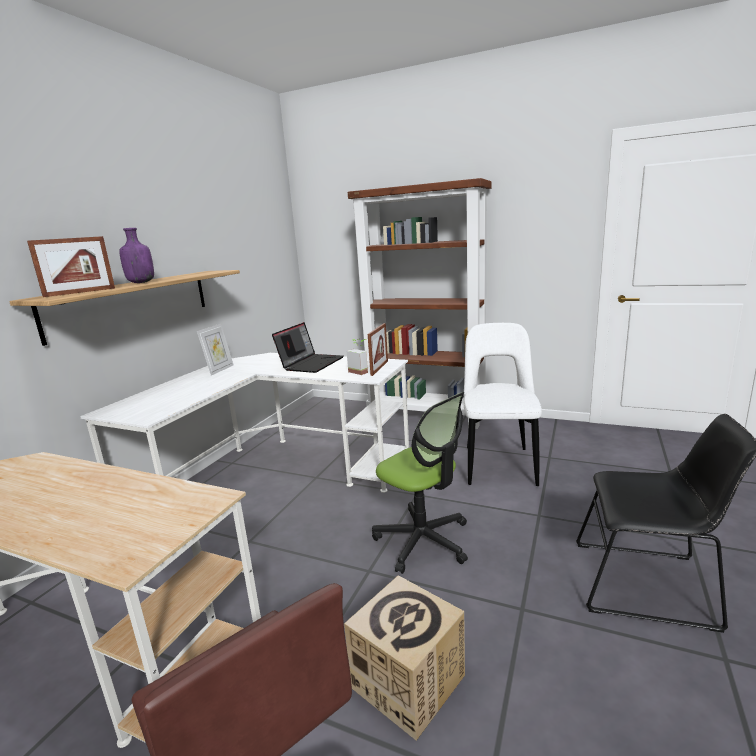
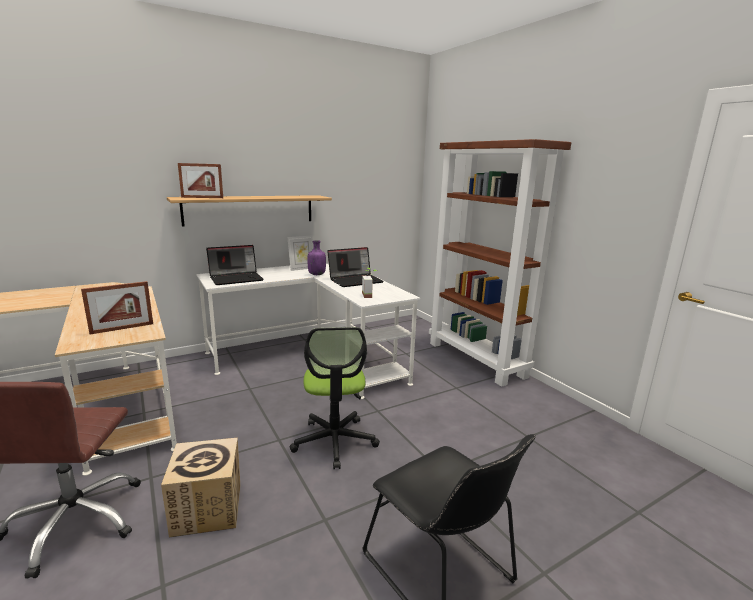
camera: 35 degrees right, 0 degrees up
purple bottle [119,228,154,283] -> purple bottle moved to [308,240,326,275]
picture frame [368,323,388,376] -> picture frame moved to [81,281,153,335]
white chair [464,323,542,486] -> none
none -> laptop [206,245,264,285]

